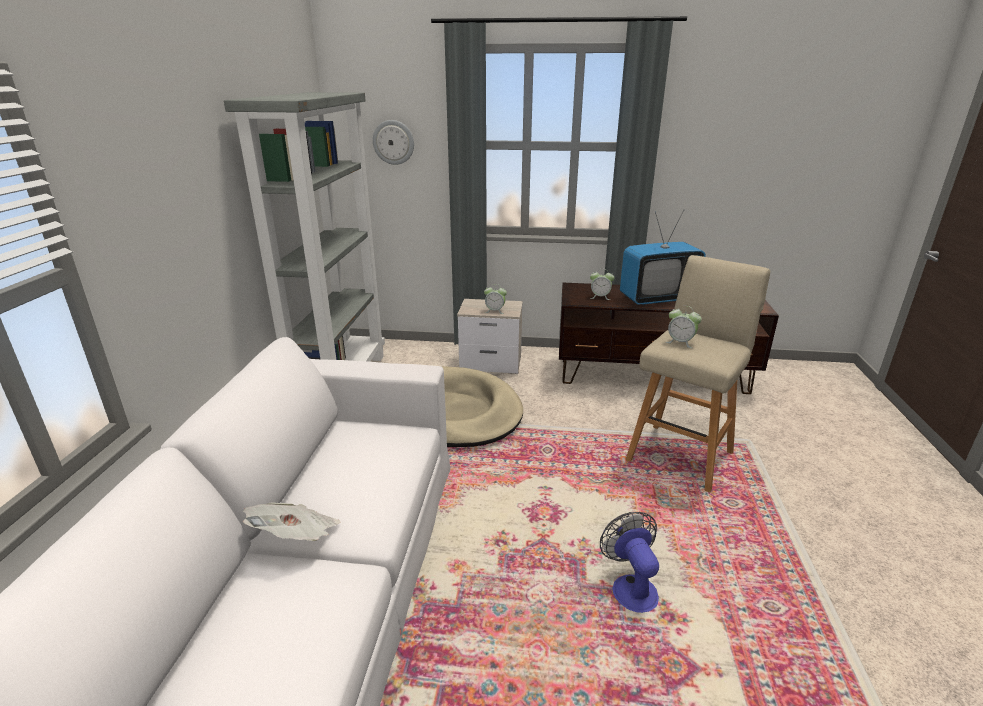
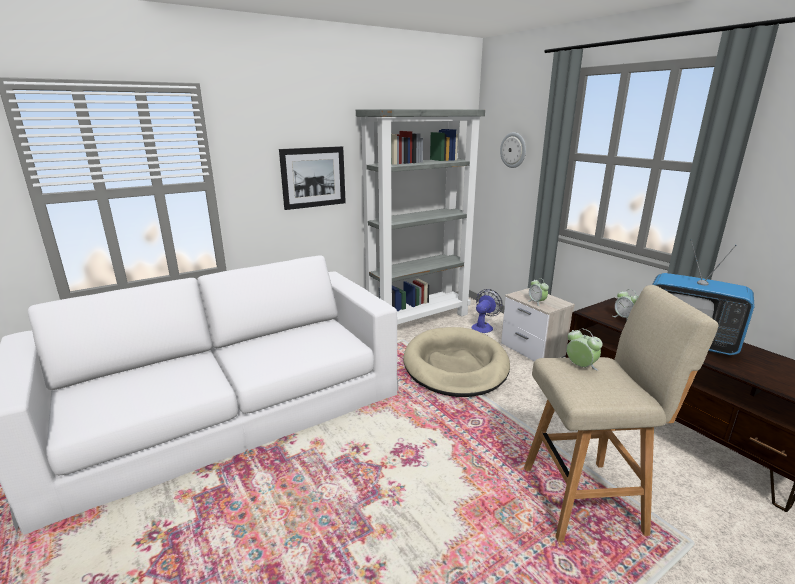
camera: 50 degrees right, 5 degrees down
newspaper [242,502,340,541] -> none
fan [600,512,659,613] -> fan moved to [472,289,503,333]
alarm clock [666,306,702,348] -> alarm clock turned 150 degrees clockwise [566,328,603,371]
none -> picture [279,146,346,210]

